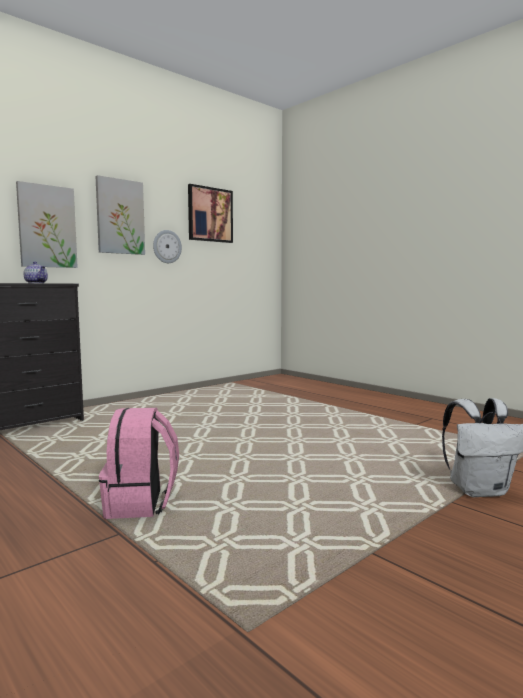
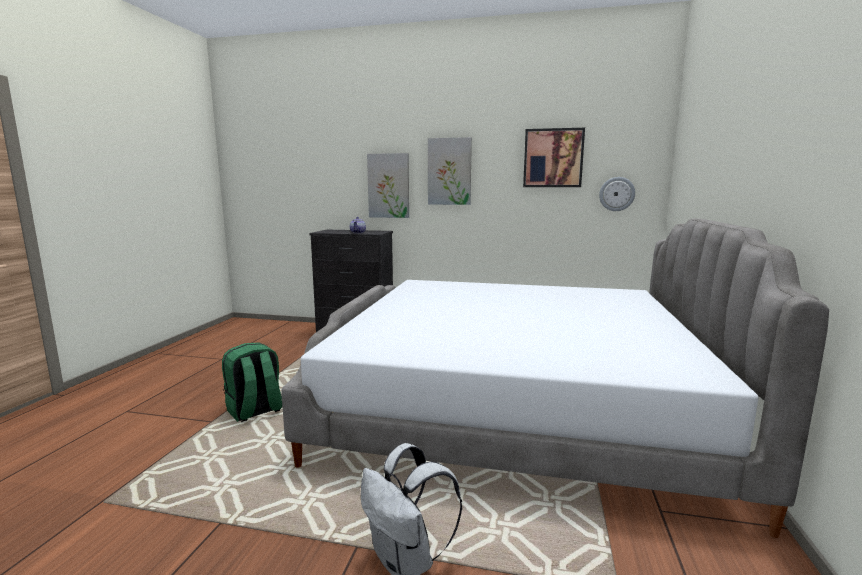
camera: 55 degrees right, 5 degrees up
pink backpack [99,408,179,519] -> green backpack [222,343,282,422]
wall clock [153,230,182,263] -> wall clock moved to [599,177,635,211]
none -> bed [281,218,829,538]

